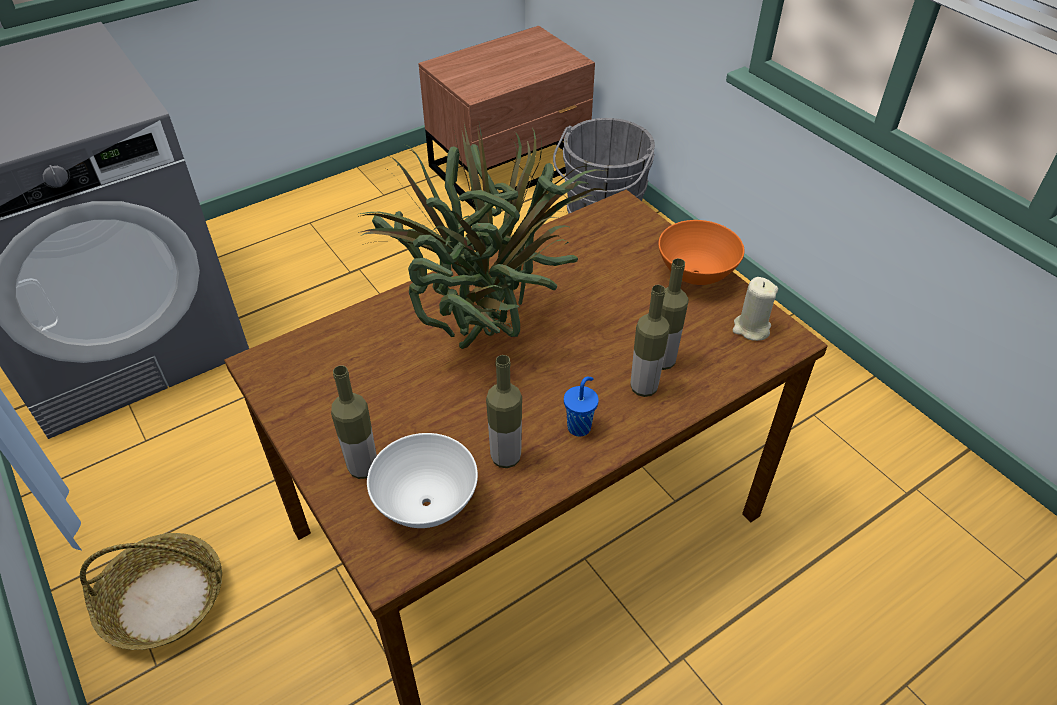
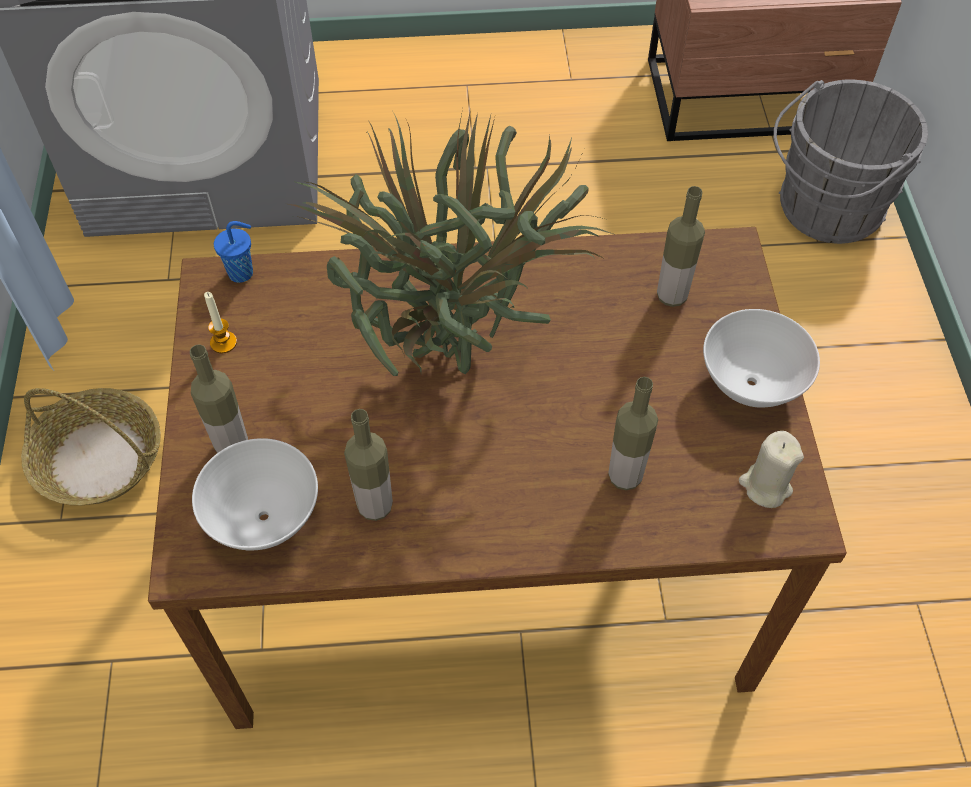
camera: 30 degrees right, 10 degrees up
blue cup [564,377,599,437] -> blue cup moved to [214,221,253,283]
bottle [630,285,670,397] -> bottle moved to [657,186,705,307]
orange bowl [658,220,745,285] -> white bowl [703,309,820,408]
none -> candle [204,292,237,354]

